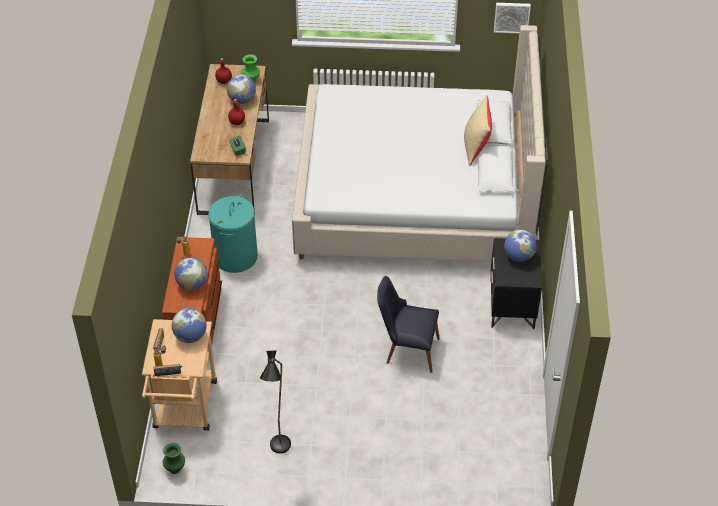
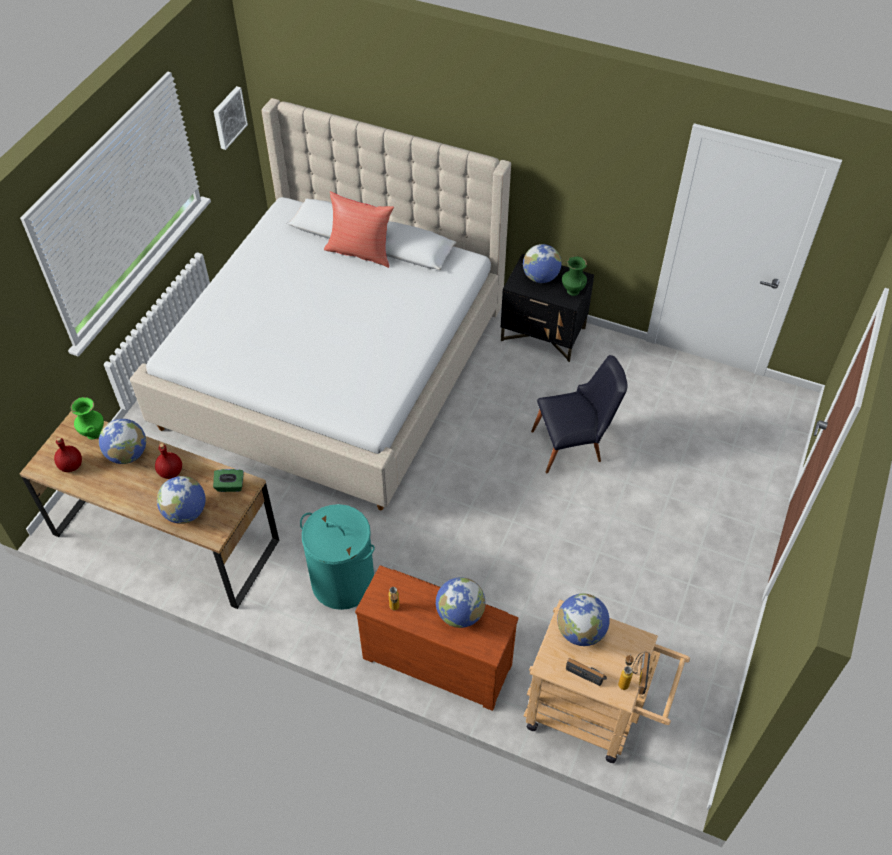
camera: 70 degrees left, 5 degrees up
green vase [163,443,185,474] -> green vase moved to [562,256,587,296]
black floor lamp [260,350,291,453] -> none
black chair [377,276,440,373] -> black chair turned 135 degrees counterclockwise [531,355,627,473]
beige pillow [464,96,492,166] -> red pillow [324,191,394,268]
none -> globe [157,476,206,524]

